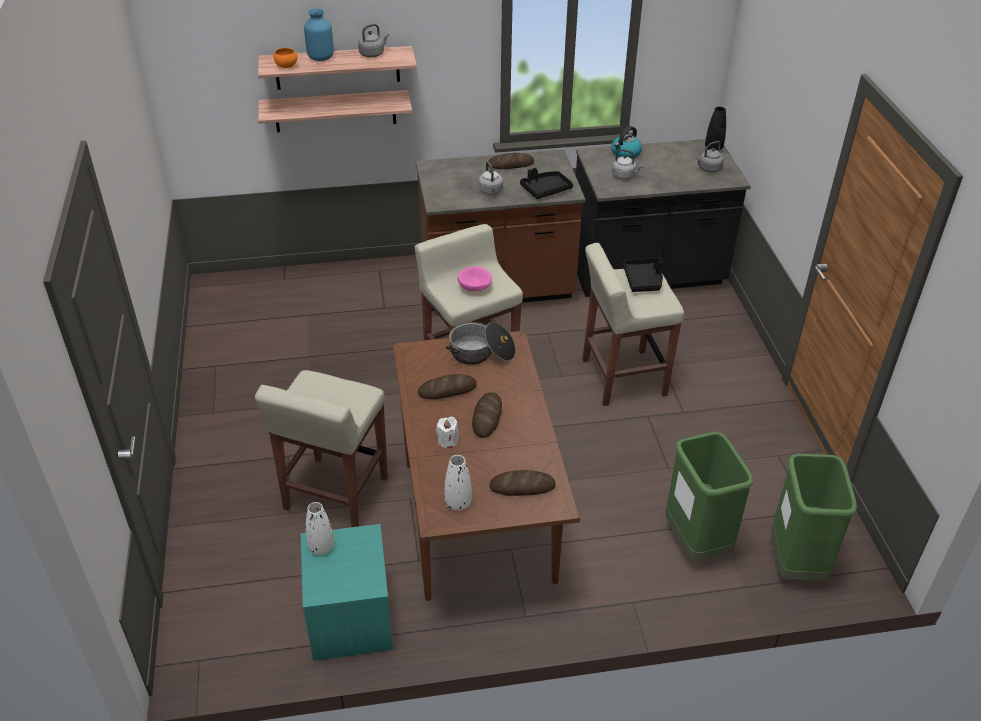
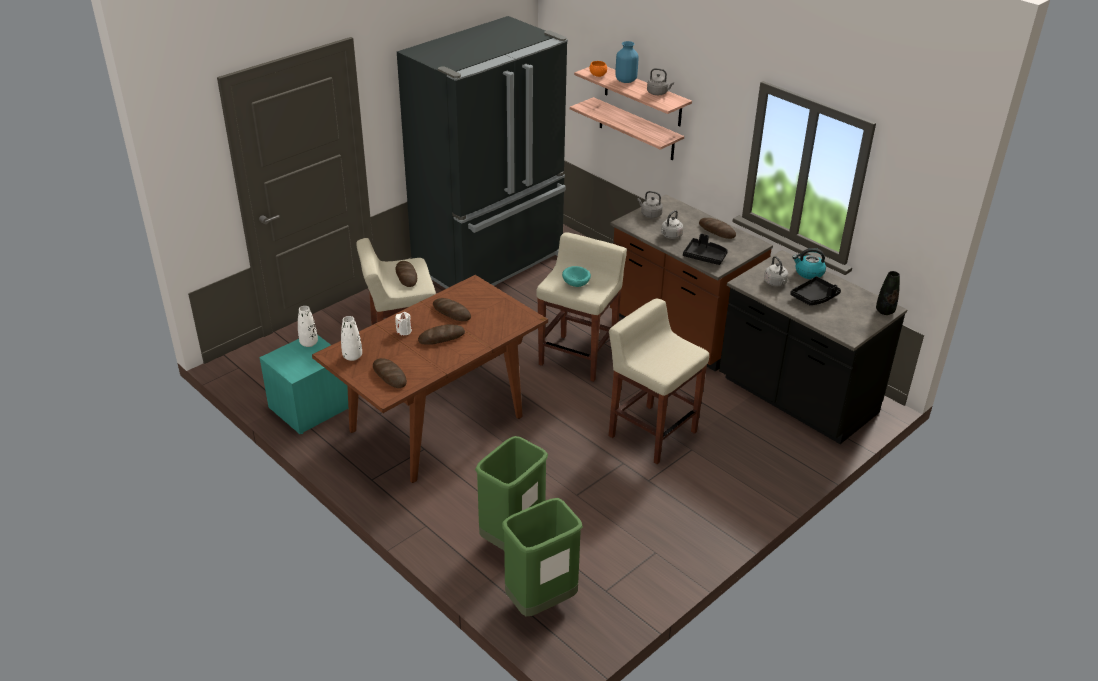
camera: 55 degrees right, 5 degrees down
cooking pot [446,321,516,365] -> none
pink bowl [458,267,492,292] -> turquoise bowl [562,266,591,287]
black tray [623,257,663,292] -> black tray moved to [790,276,841,305]
grey kettle [696,141,724,172] -> grey kettle moved to [637,191,663,218]
none -> bread [396,261,417,287]
none -> black fridge [397,16,568,289]

